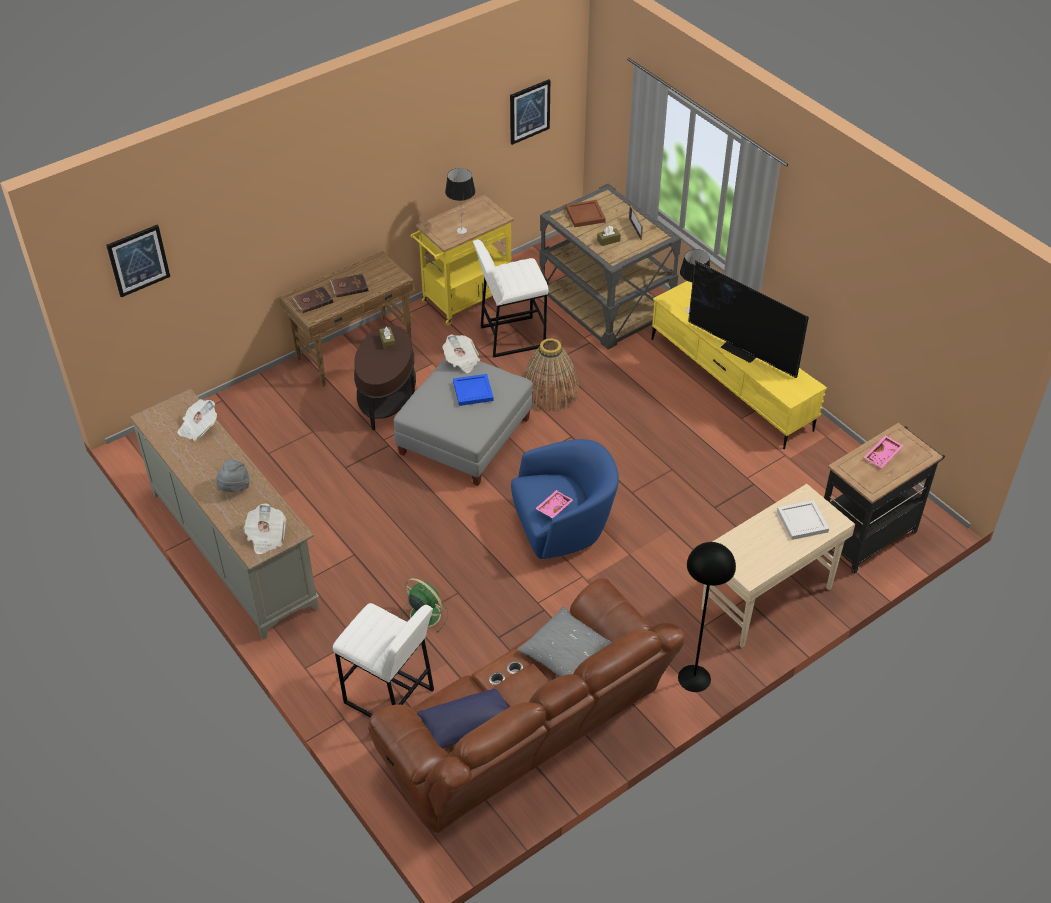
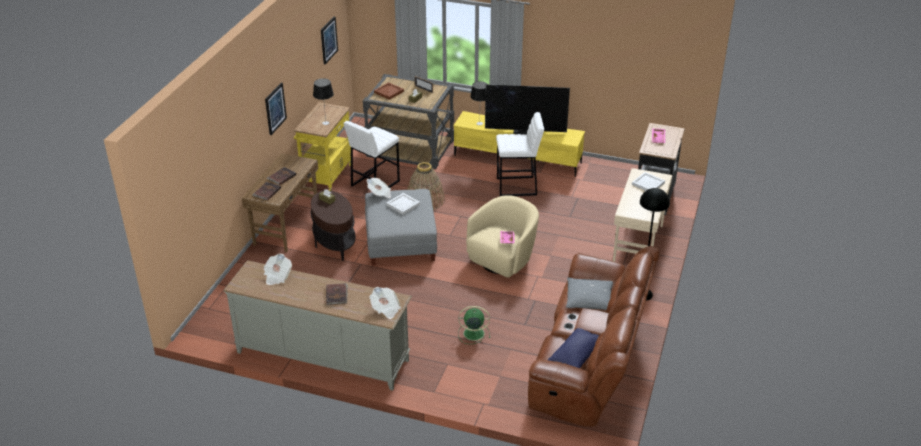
camera: 35 degrees left, 10 degrees down
picture [106,225,170,297] -> picture moved to [265,83,287,135]
grey hat [216,459,249,492] -> brown book [326,283,348,305]
white stool [333,603,434,717] -> white stool moved to [496,112,544,196]
blue tray [453,374,494,406] -> white tray [387,193,420,215]
blue armchair [511,439,619,559] -> beige armchair [466,195,539,278]

